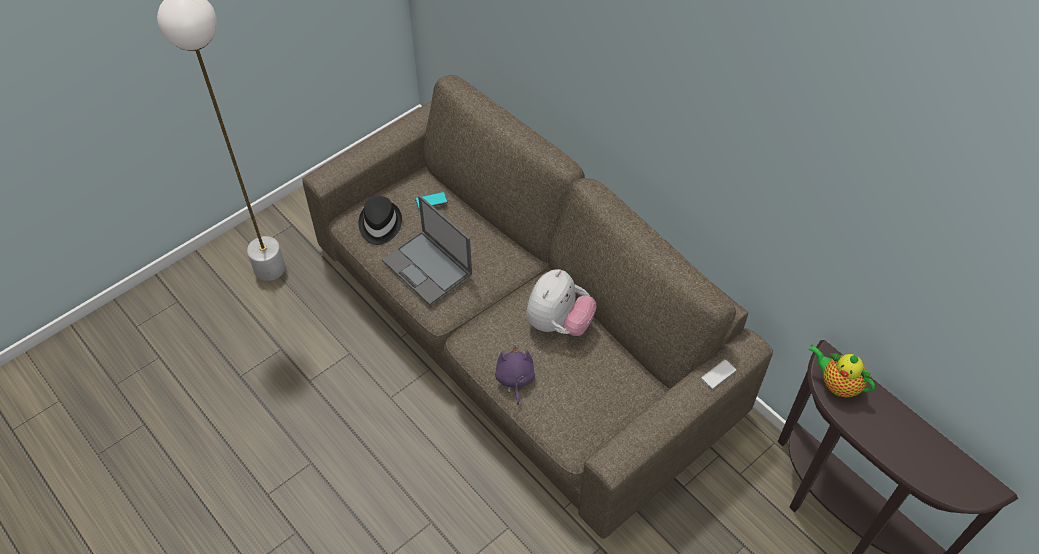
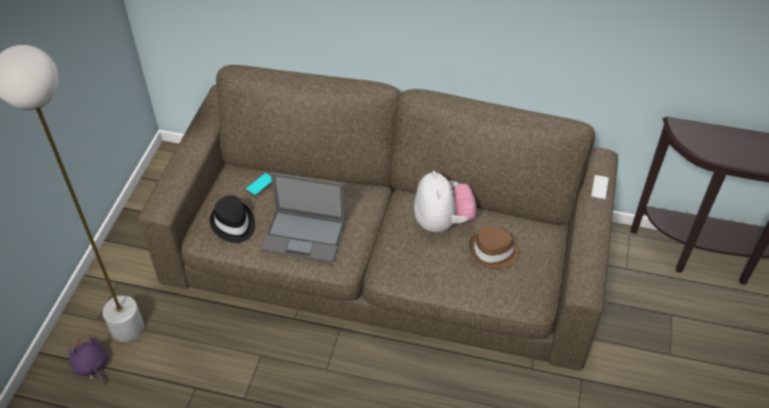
camera: 35 degrees left, 5 degrees down
purple plush toy [495,345,535,405] -> purple plush toy moved to [69,337,108,385]
teapot [808,345,875,397] -> none
none -> brown hat [469,226,520,269]

